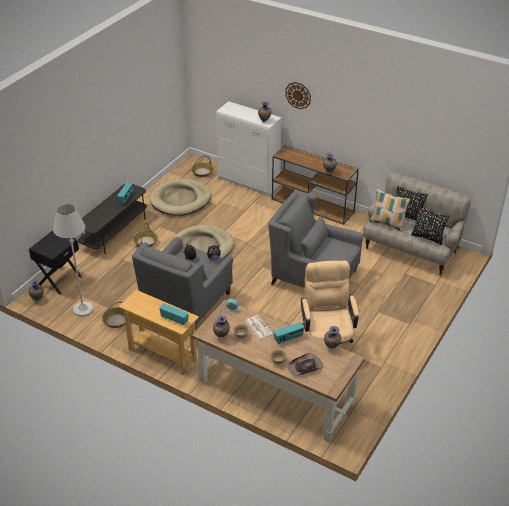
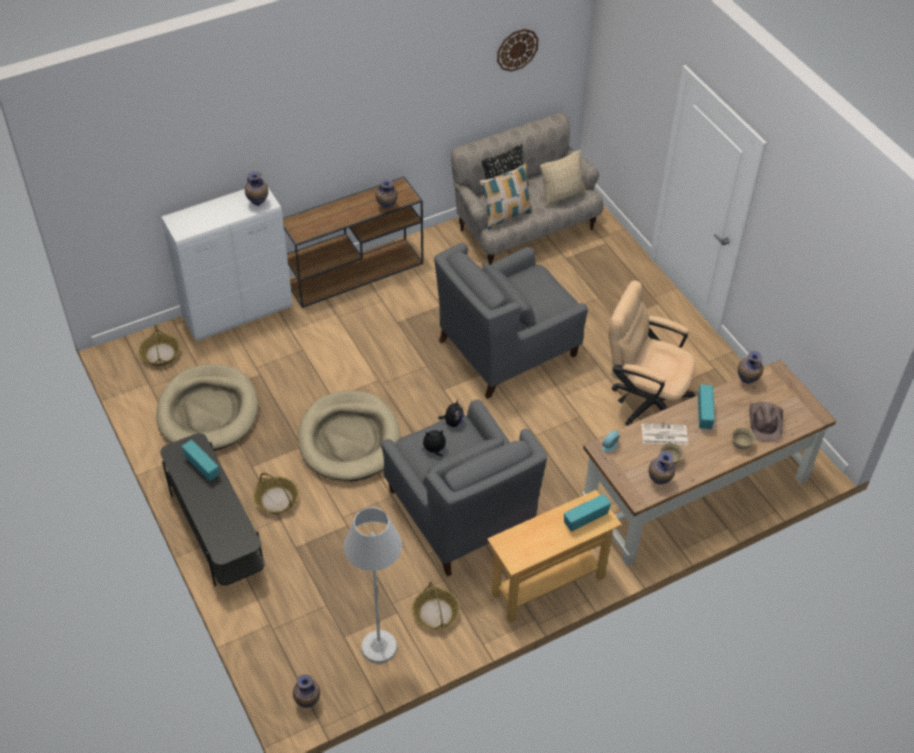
camera: 60 degrees left, 10 degrees up
black nightstand [29,230,82,295] -> none
wall clock [285,82,311,109] -> wall clock moved to [497,29,539,72]
black pillow [411,206,449,245] -> beige pillow [540,150,586,208]

